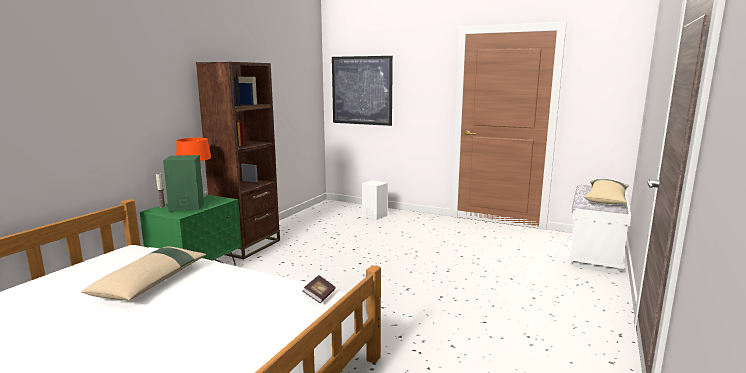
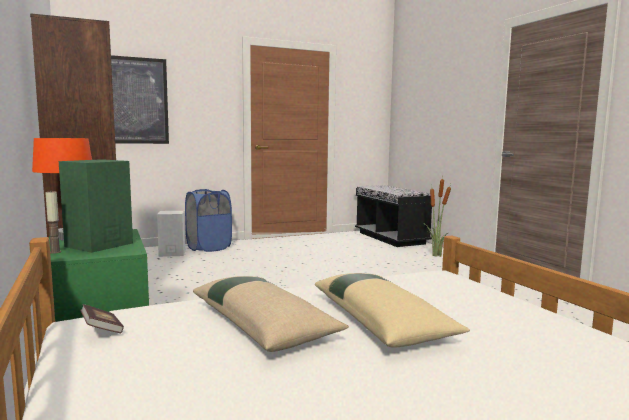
camera: 50 degrees left, 5 degrees down
book [303,275,335,303] -> book moved to [80,304,124,333]
white bench [568,185,631,273] -> black bench [355,185,432,247]
beige pillow [584,179,629,204] -> beige pillow moved to [315,273,470,348]
none -> blue laundry basket [185,189,232,252]
none -> potted plant [423,178,451,257]

